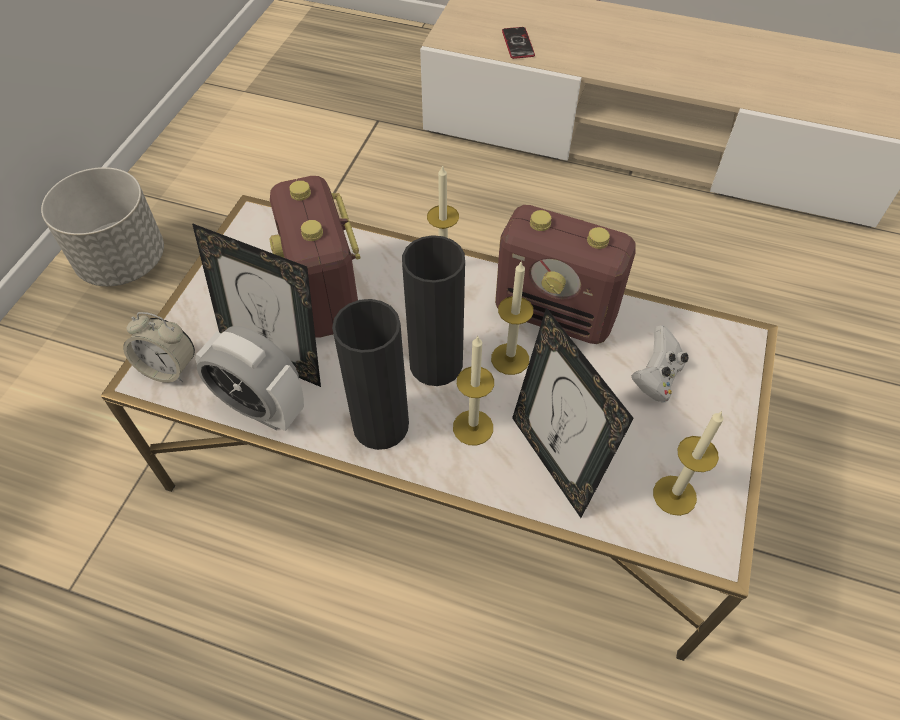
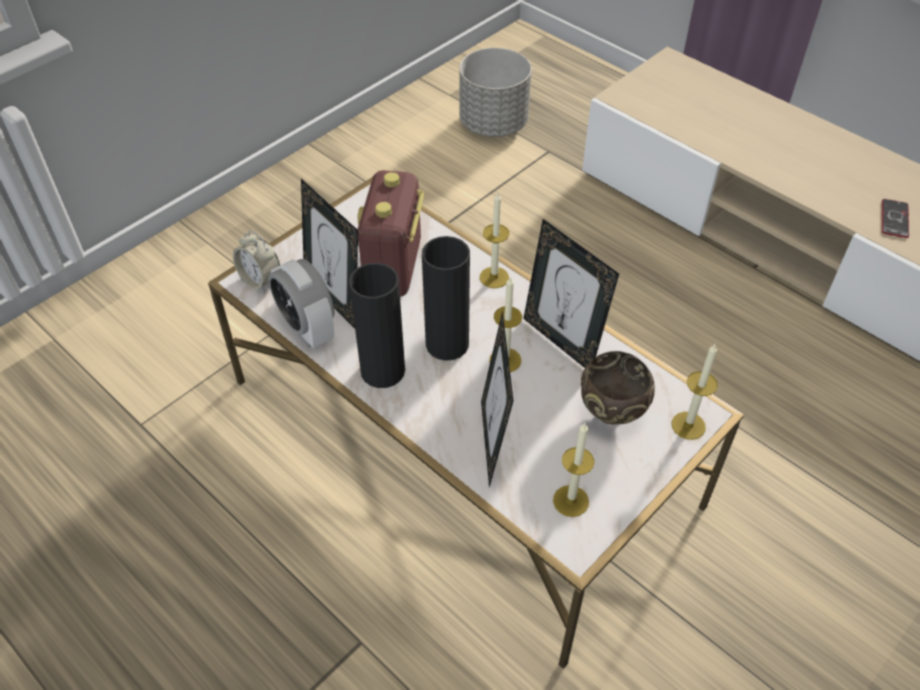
camera: 25 degrees right, 5 degrees down
grey planter [41,167,164,286] -> grey planter moved to [459,48,532,137]
candle [453,335,494,446] -> candle moved to [672,344,718,440]
radio [495,205,636,344] -> picture frame [523,219,619,368]
phone [502,27,535,59] -> phone moved to [882,199,909,238]
white game controller [631,325,689,403] -> brown bowl [581,351,655,424]

